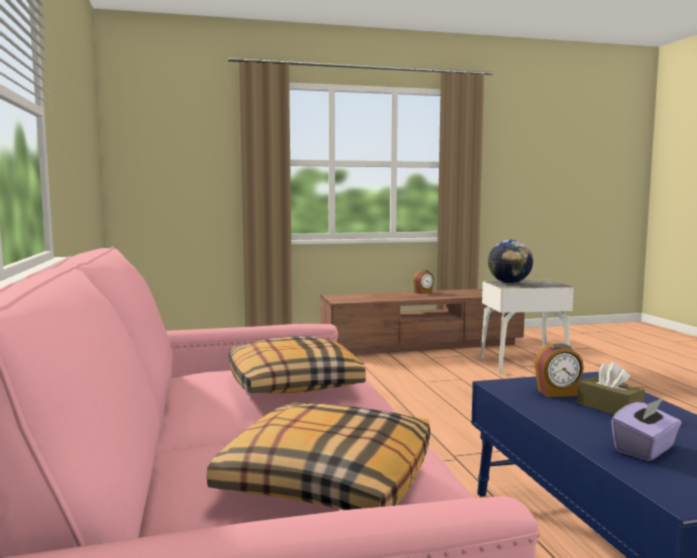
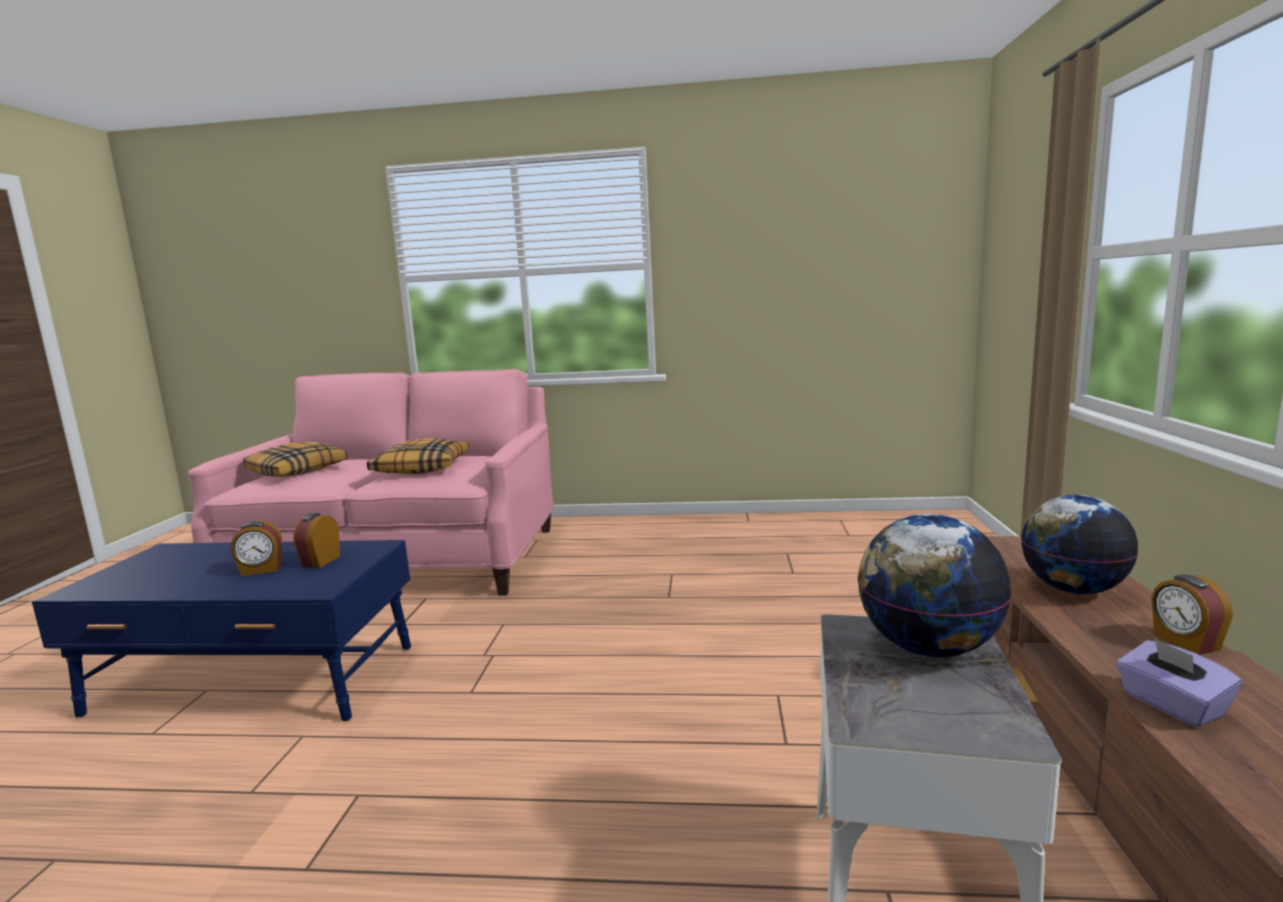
camera: 110 degrees right, 5 degrees up
brown tissue box [577,362,645,415] -> alarm clock [230,521,282,576]
purple tissue box [611,398,682,461] -> purple tissue box moved to [1117,638,1242,727]
none -> globe [1021,495,1138,594]

